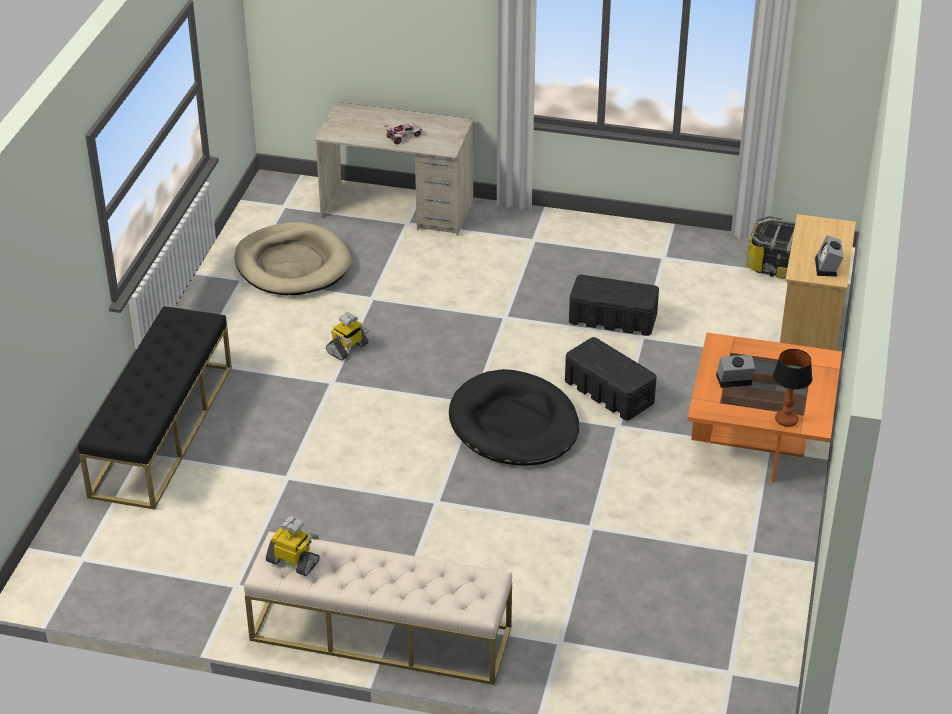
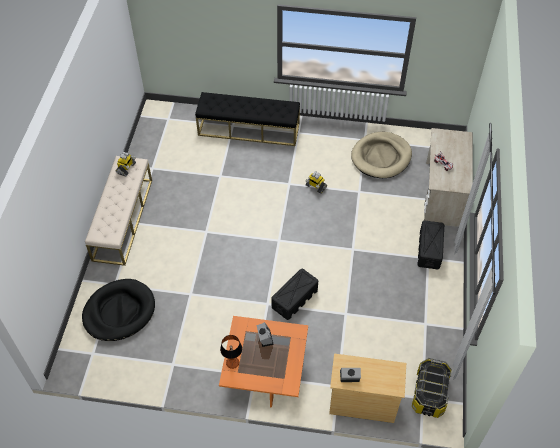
camera: 85 degrees right, 15 degrees up
black dog bed [449,369,579,466] -> black dog bed moved to [82,279,155,341]
black storage box [569,275,659,336] -> black storage box moved to [417,220,444,269]

